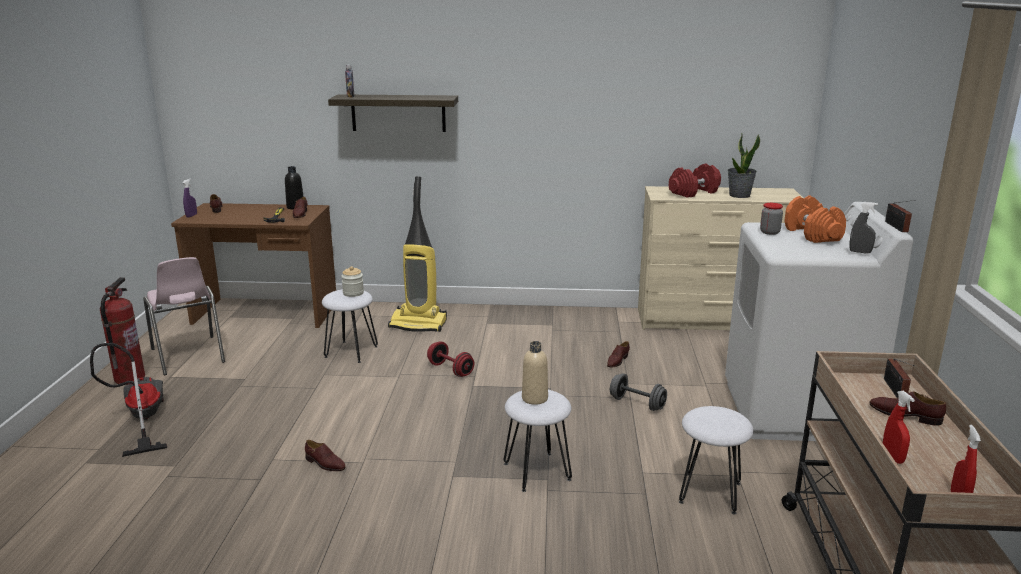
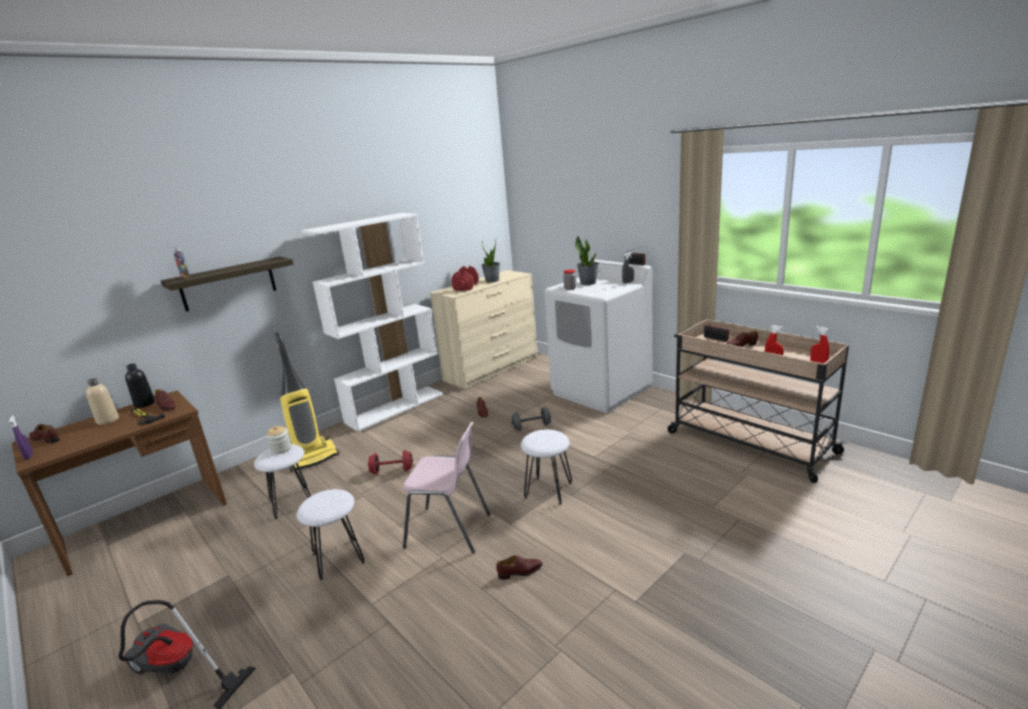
camera: 45 degrees left, 0 degrees up
fire extinguisher [100,277,145,385] -> none
pink chair [143,257,225,375] -> pink chair moved to [402,422,490,553]
brown shoe [305,440,346,471] -> brown shoe moved to [496,555,543,580]
beige bottle [522,341,548,405] -> beige bottle moved to [86,378,119,425]
white stool [679,406,754,514] -> white stool moved to [297,489,365,580]
orange dumbbell [784,195,846,243] -> potted plant [575,236,599,285]
none -> white bookcase [301,213,443,432]

